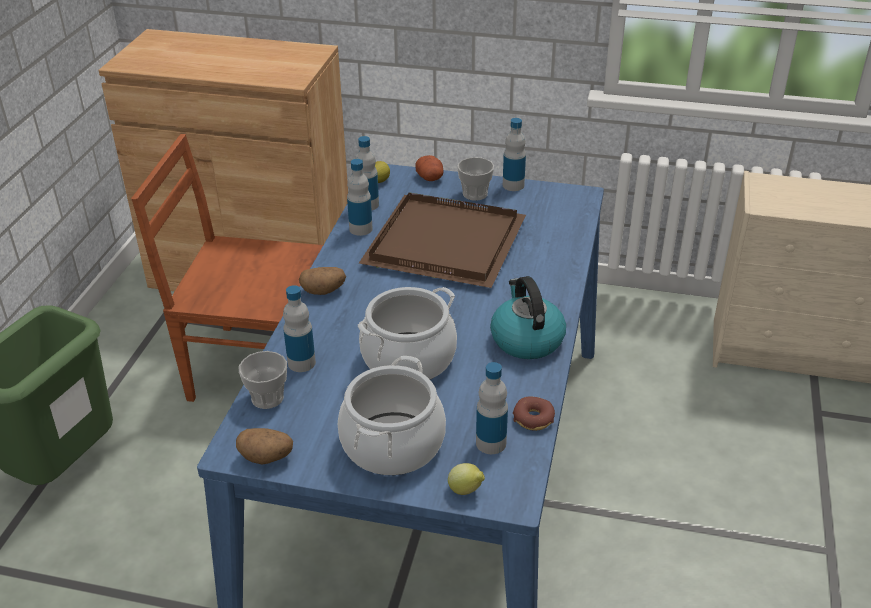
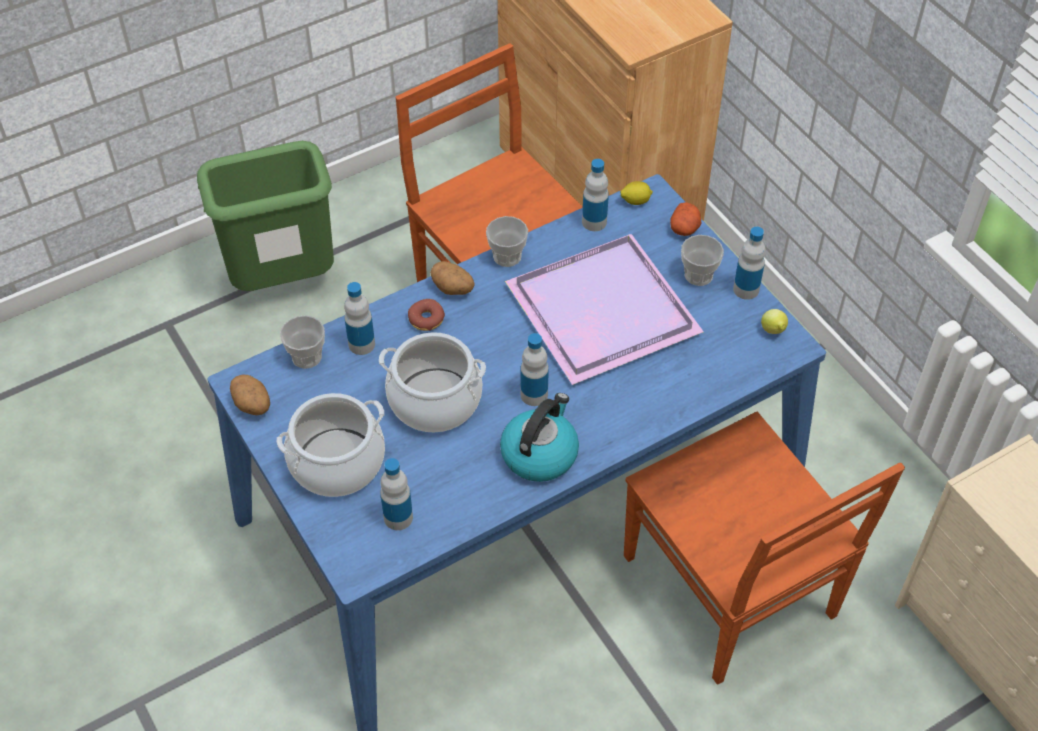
camera: 45 degrees right, 15 degrees up
bottle [347,159,373,236] -> bottle moved to [521,333,549,406]
brown tray [359,192,526,288] -> purple tray [505,234,704,385]
lemon [448,463,485,495] -> lemon moved to [761,309,788,334]
donut [513,396,555,431] -> donut moved to [408,299,445,331]
none -> cup [486,216,528,267]
none -> brown chair [624,412,905,685]

